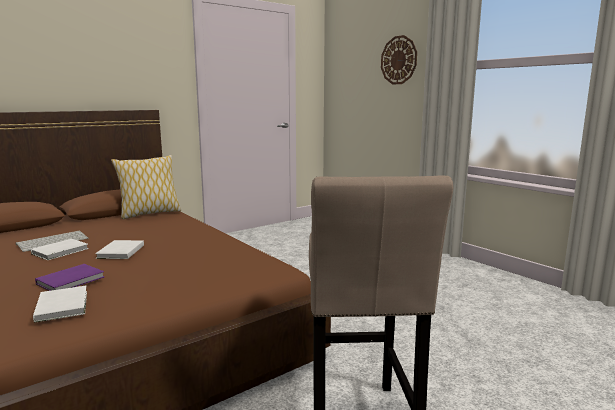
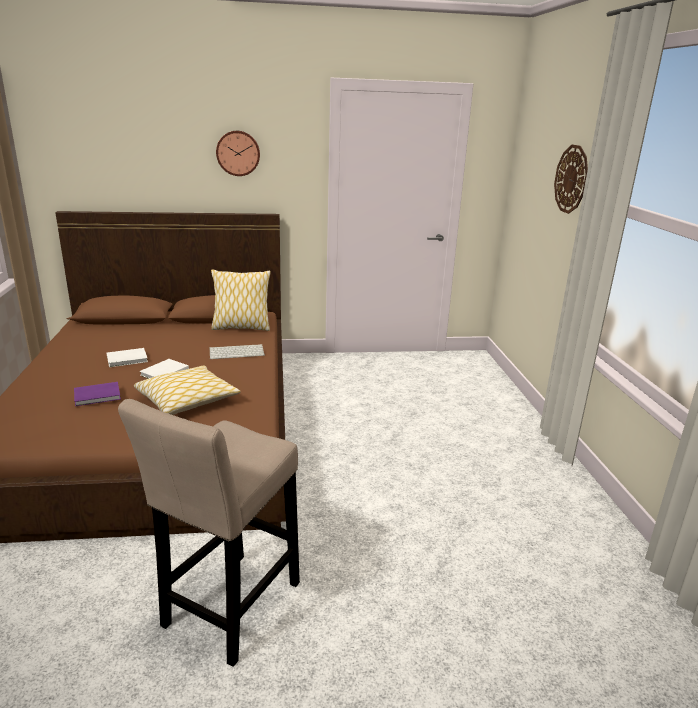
camera: 30 degrees right, 10 degrees up
keyboard [16,231,88,252] -> keyboard moved to [209,344,265,359]
white book [33,286,87,323] -> none
none -> pillow [134,366,241,415]
none -> wall clock [216,131,260,176]

